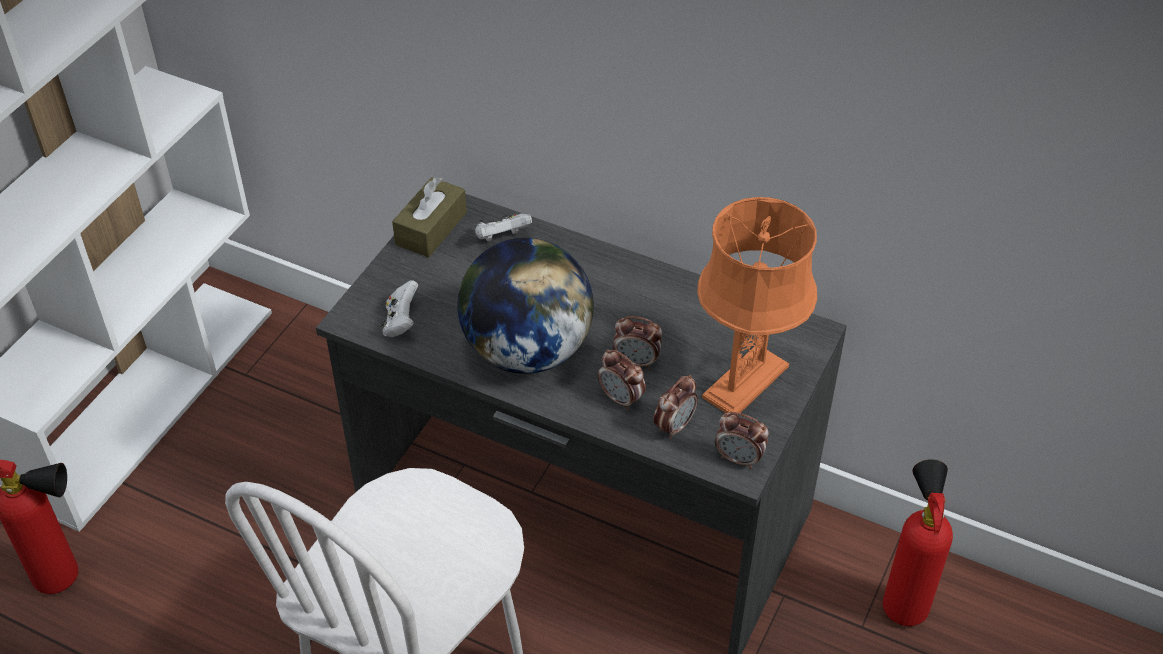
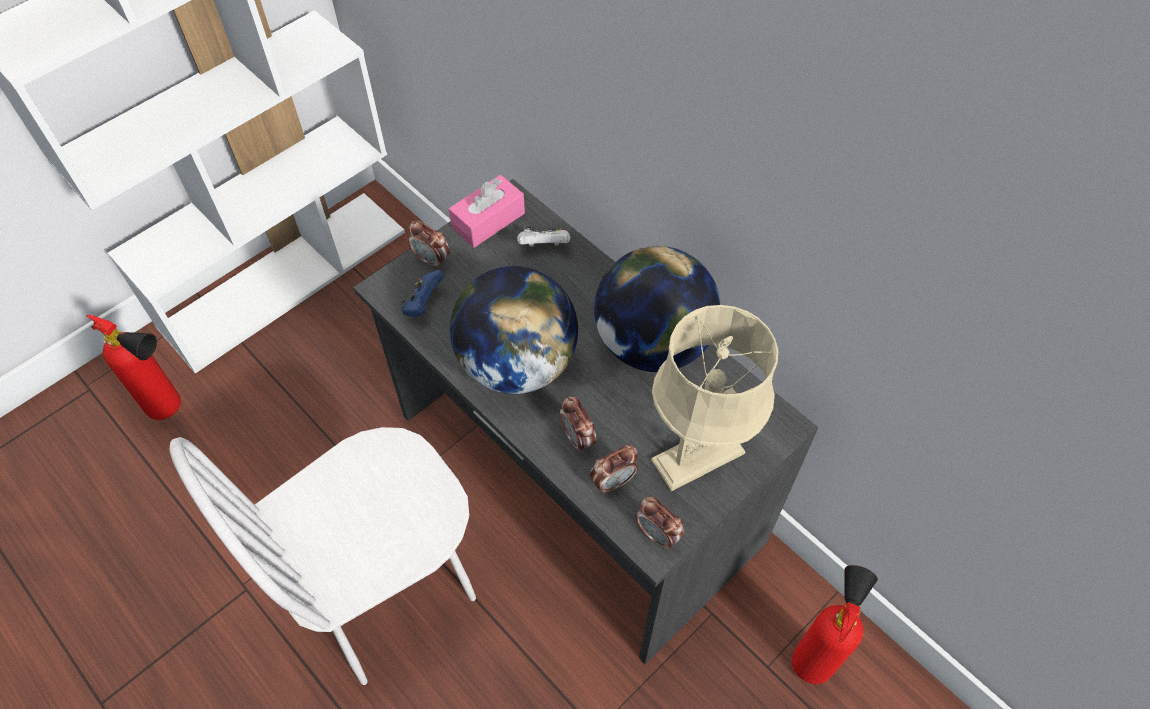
camera: 20 degrees right, 10 degrees up
white game controller [381,280,418,337] -> blue game controller [400,270,445,317]
brown tissue box [392,177,467,258] -> pink tissue box [449,175,525,248]
alarm clock [613,316,662,369] -> alarm clock moved to [408,221,450,269]
orange table lamp [697,197,817,416] -> beige table lamp [651,305,779,491]
none -> globe [594,246,721,372]

